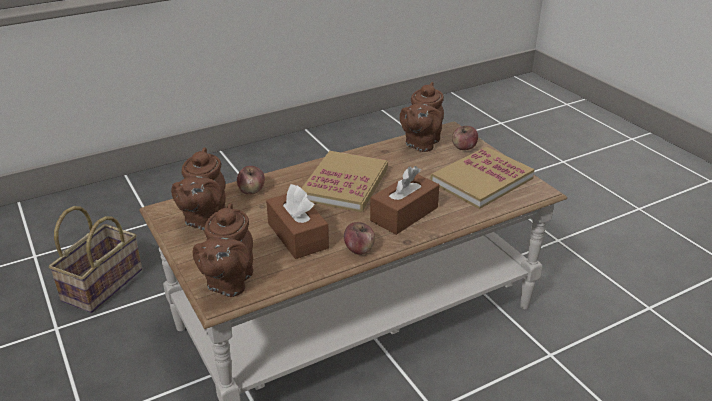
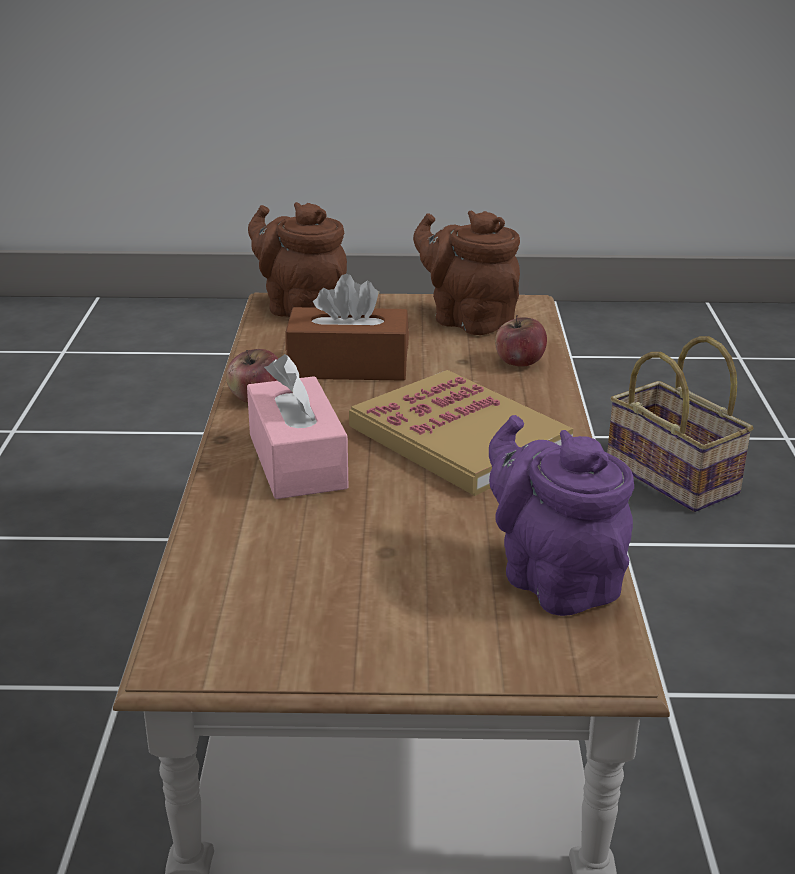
camera: 120 degrees right, 5 degrees down
brown tissue box [370,166,440,235] -> pink tissue box [247,354,348,499]
brown teapot [400,82,444,152] -> purple teapot [489,415,634,616]
book [431,147,535,209] -> none
apple [452,126,478,150] -> none

